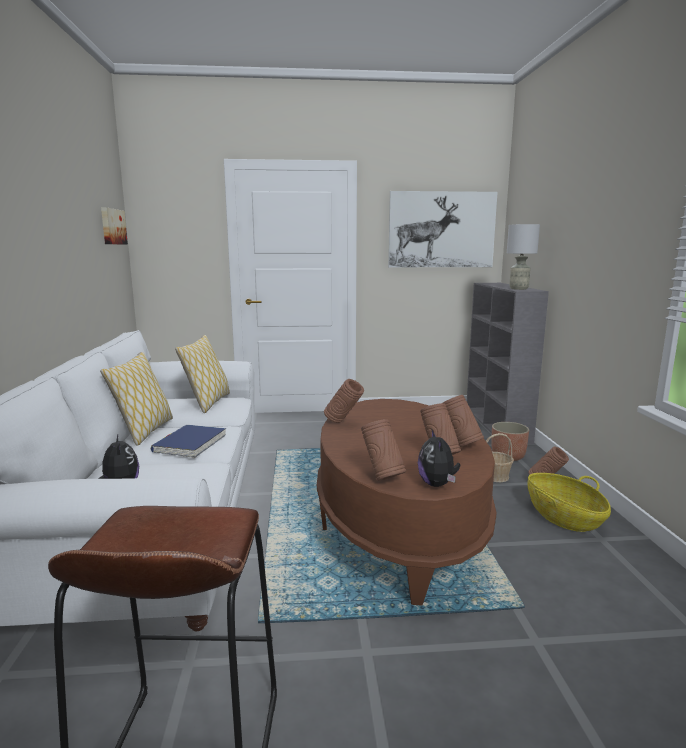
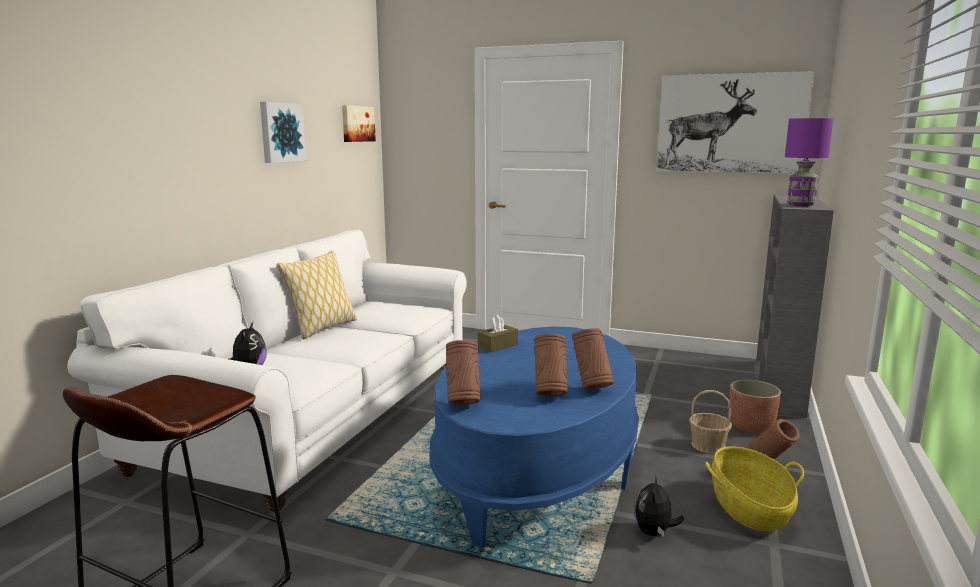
camera: 25 degrees right, 0 degrees up
blue book [151,425,226,458] -> none
pillow [175,335,230,413] -> none
brown coffee table [317,399,497,606] -> blue coffee table [430,326,639,549]
brown vase [324,379,364,423] -> brown tissue box [478,315,518,352]
plush toy [418,430,460,487] -> plush toy moved to [634,475,684,537]
grey table lamp [507,224,540,290] -> purple table lamp [785,118,834,206]
none -> picture [260,102,307,163]

